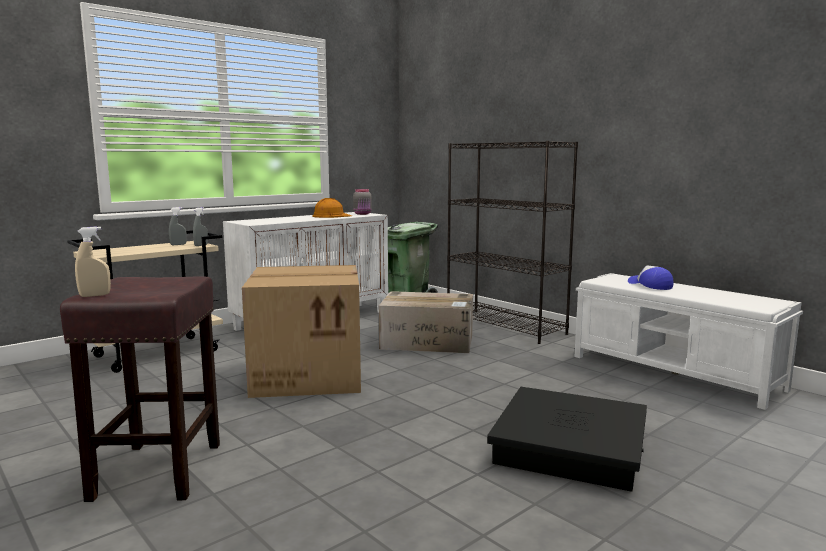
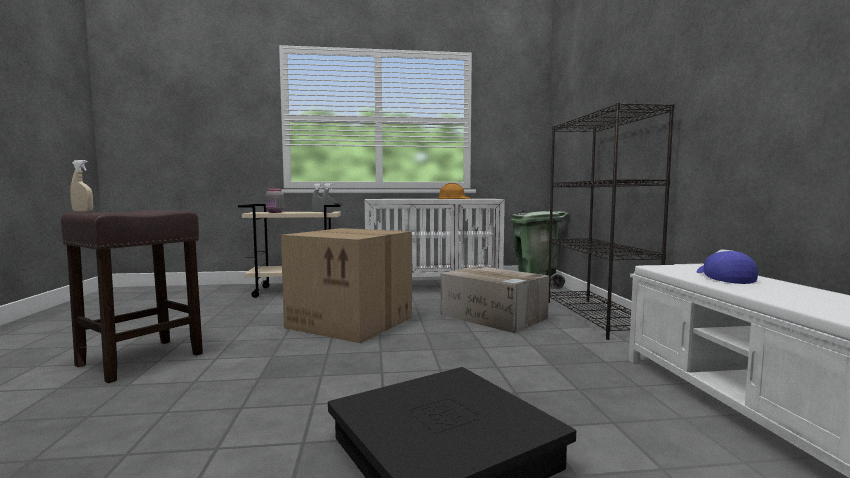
camera: 35 degrees right, 5 degrees down
grey jar [353,189,372,215] -> grey jar moved to [265,189,284,213]

